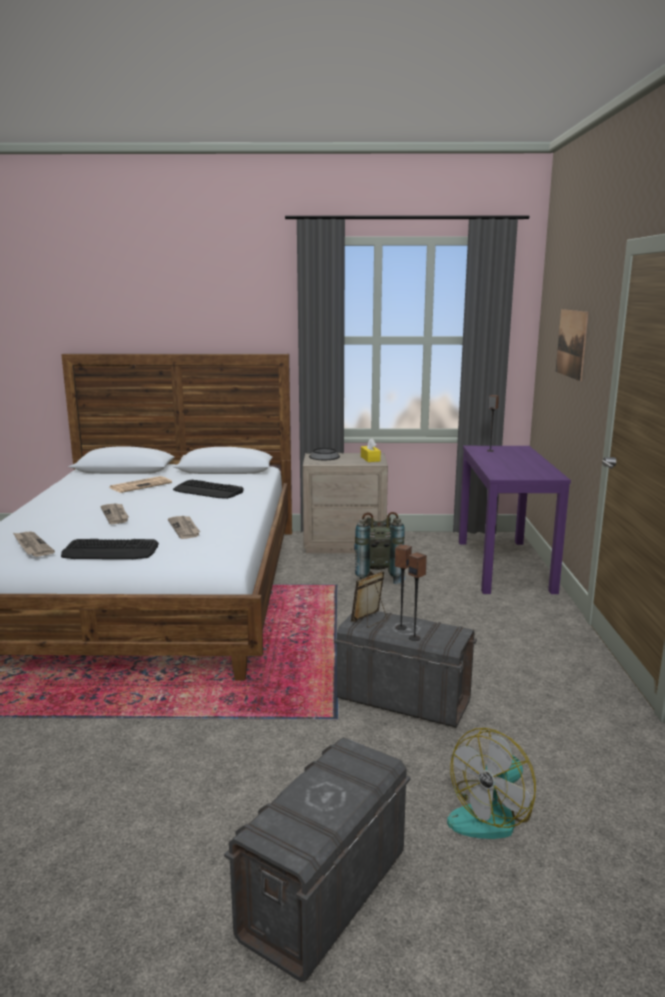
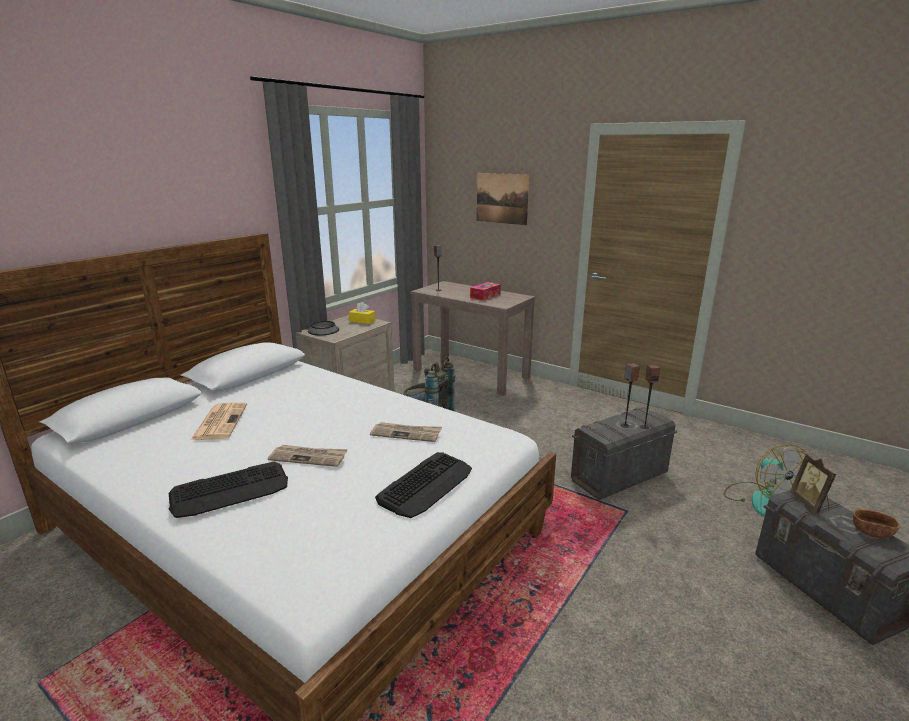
camera: 55 degrees left, 5 degrees up
newspaper [13,531,55,557] -> none
keyboard [173,480,244,499] -> keyboard moved to [168,462,288,518]
picture frame [351,571,387,627] -> picture frame moved to [790,454,836,514]
purple console table [459,446,571,594] -> brown console table [410,281,535,396]
none -> tissue box [470,282,501,300]
none -> brown bowl [853,509,900,539]

